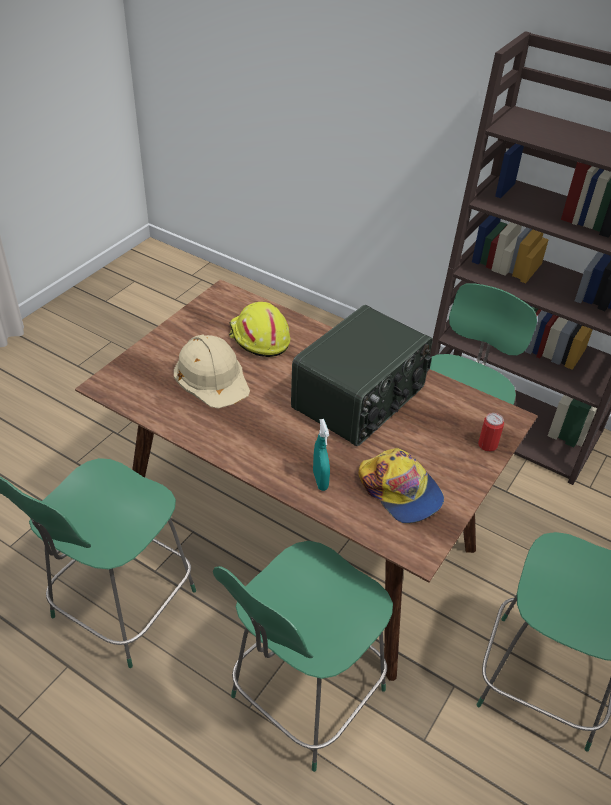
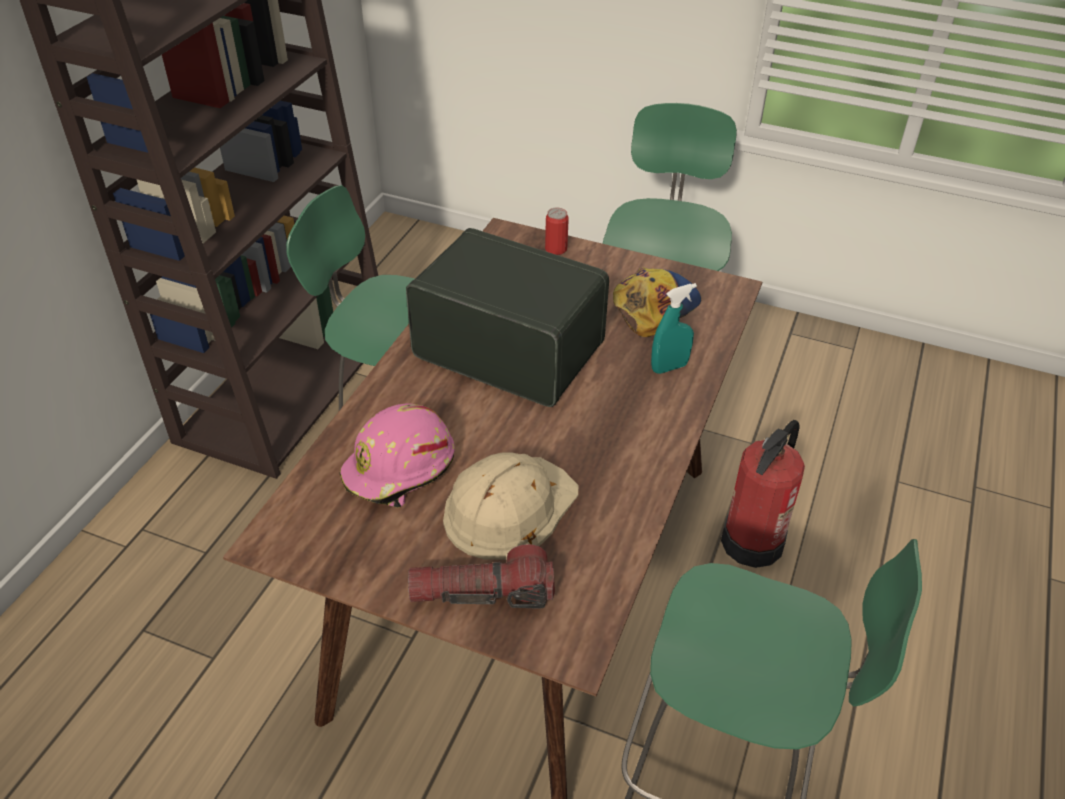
camera: 100 degrees left, 0 degrees up
green chair [213,541,393,772] -> fire extinguisher [721,420,805,568]
yellow hard hat [229,302,290,357] -> pink hard hat [340,404,455,508]
none -> flashlight [408,544,555,609]

